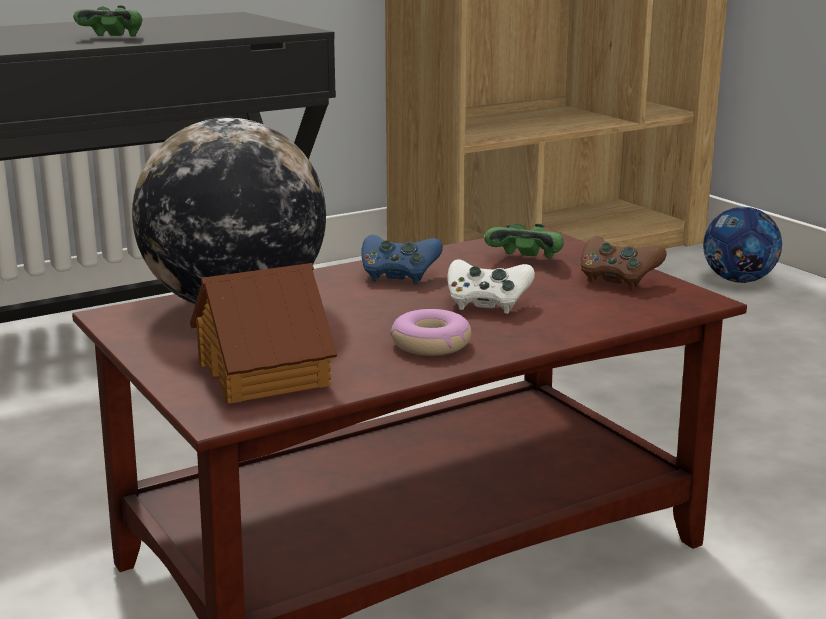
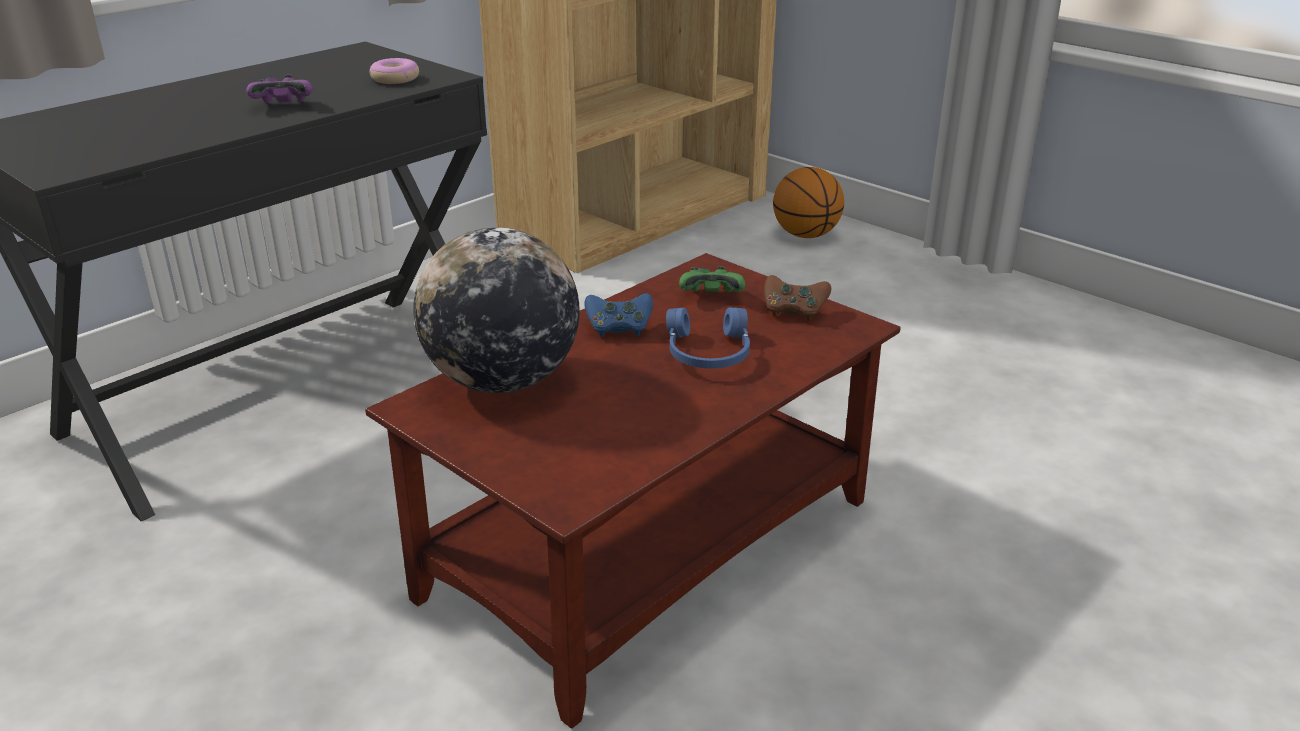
camera: 15 degrees left, 10 degrees up
green game controller [73,5,142,36] -> purple game controller [246,75,312,104]
toy house [190,263,338,403] -> none
donut [391,309,471,356] -> donut moved to [369,58,419,84]
white game controller [447,259,535,314] -> blue headphones [666,307,750,369]
football [703,207,782,283] -> basketball [773,167,844,238]

